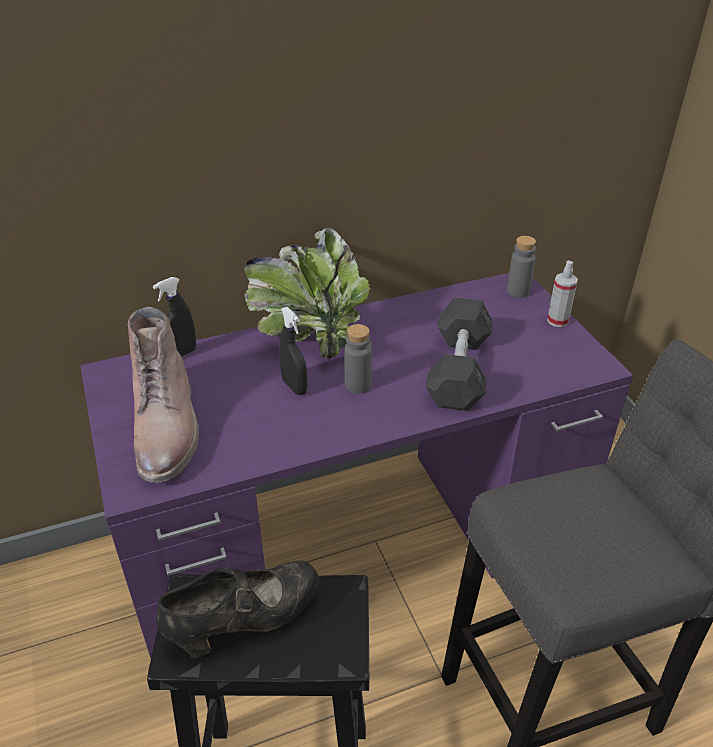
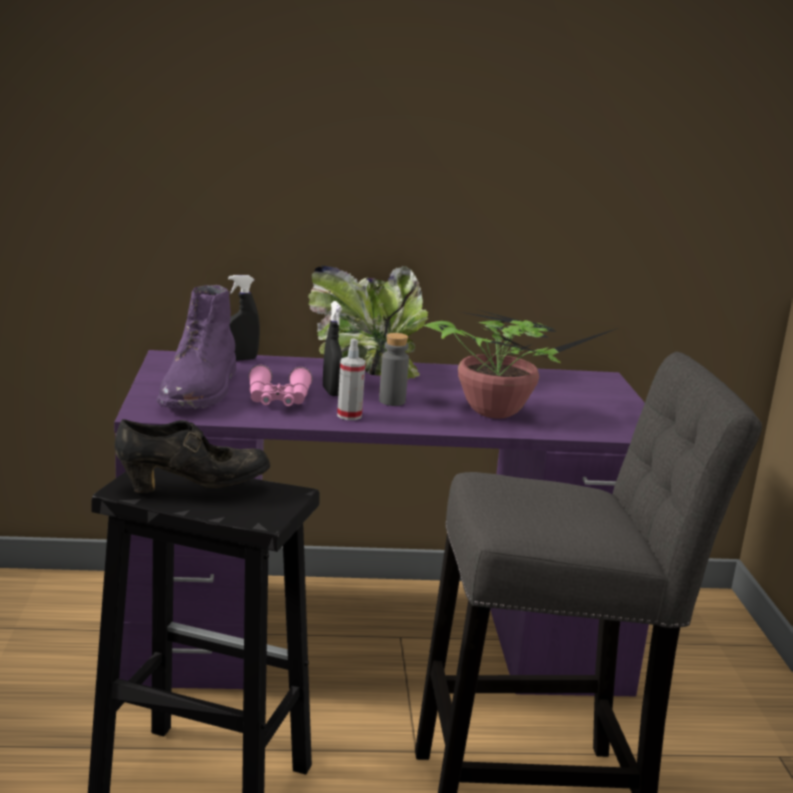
camera: 15 degrees right, 20 degrees down
brown boot [128,307,199,483] -> purple boot [156,285,237,409]
grey dumbbell [425,297,493,411] -> potted plant [423,310,618,419]
grey bottle [507,236,536,298] -> none
spray bottle [547,261,578,327] -> spray bottle moved to [337,339,366,420]
none -> pink binoculars [249,365,312,406]

